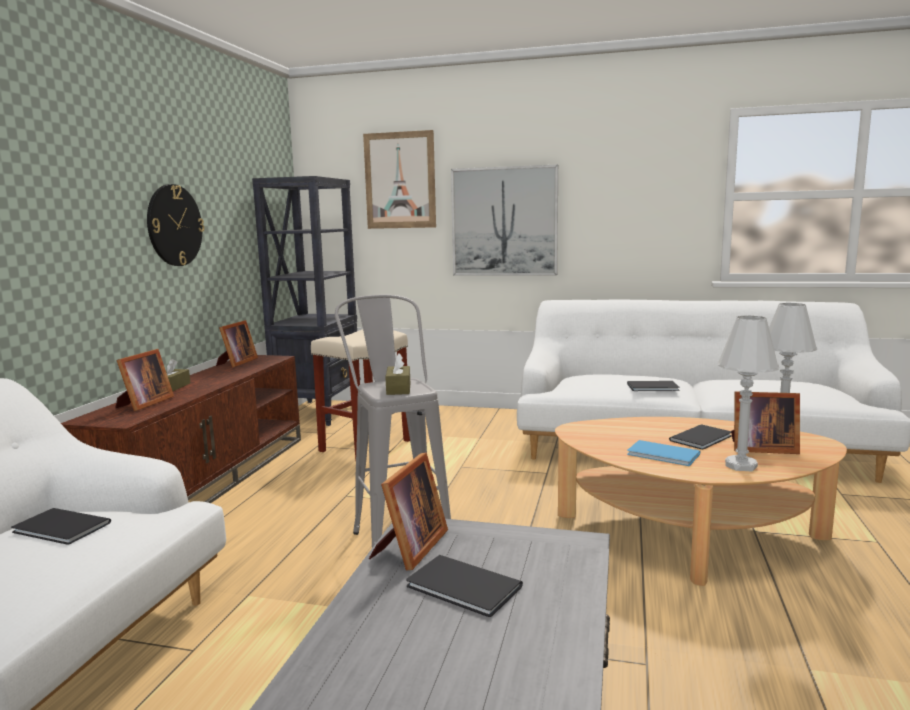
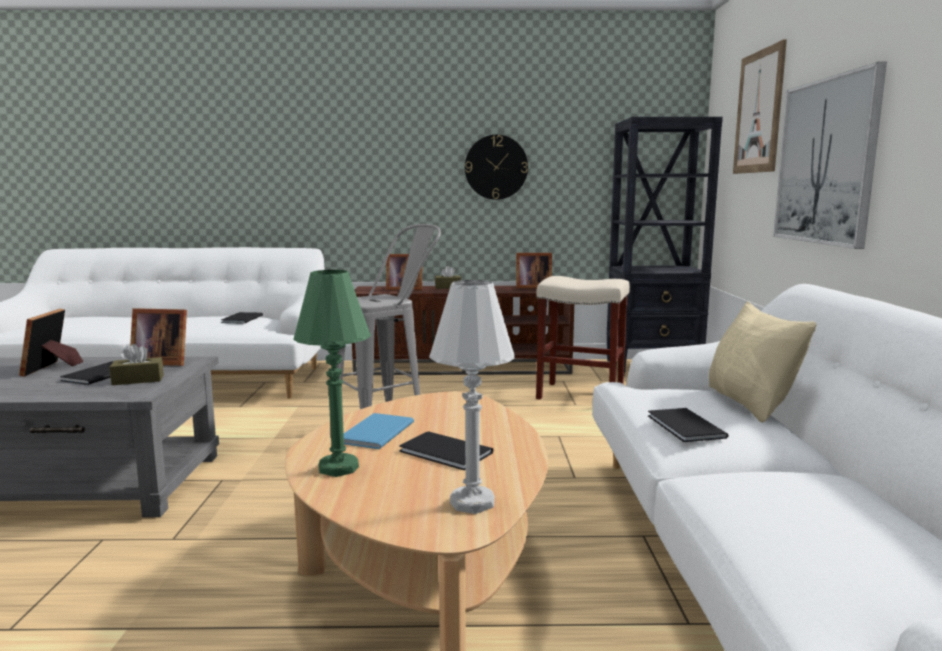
camera: 75 degrees right, 0 degrees up
brown tissue box [385,353,410,395] -> brown tissue box moved to [109,344,164,385]
white table lamp [718,316,779,472] -> green table lamp [293,270,371,477]
picture frame [731,391,800,454] -> picture frame moved to [19,309,84,377]
none -> beige pillow [709,301,816,423]

